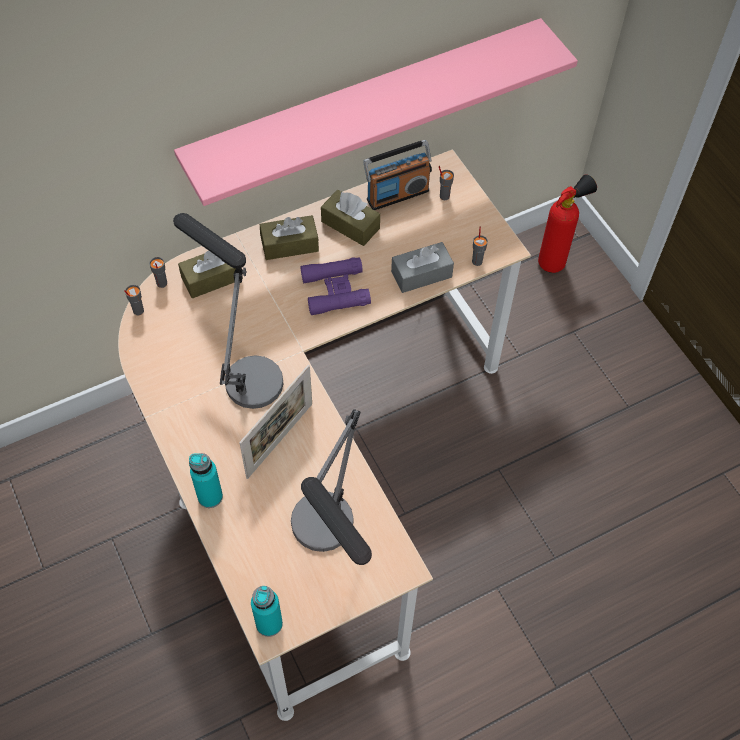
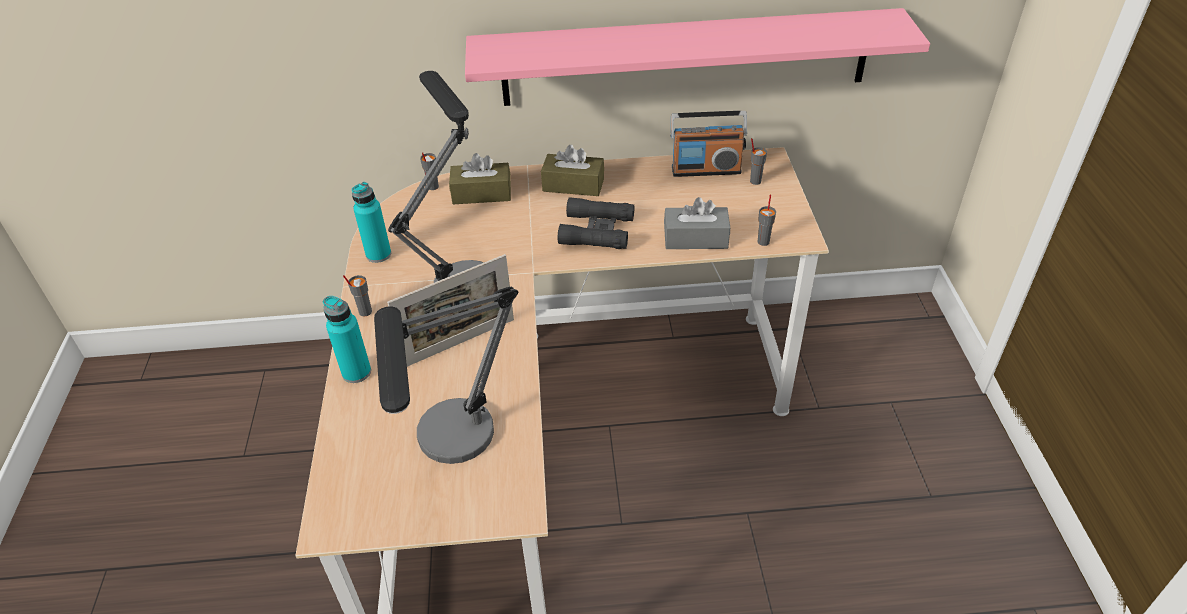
camera: 25 degrees right, 15 degrees down
grey cup [124,285,144,315] -> grey cup moved to [343,275,372,316]
turquoise bottle [251,586,283,637] -> turquoise bottle moved to [352,182,391,263]
purple binoculars [300,257,371,315] -> black binoculars [558,197,634,249]
brown tissue box [321,190,380,246] -> none
fire extinguisher [538,174,597,273] -> none

